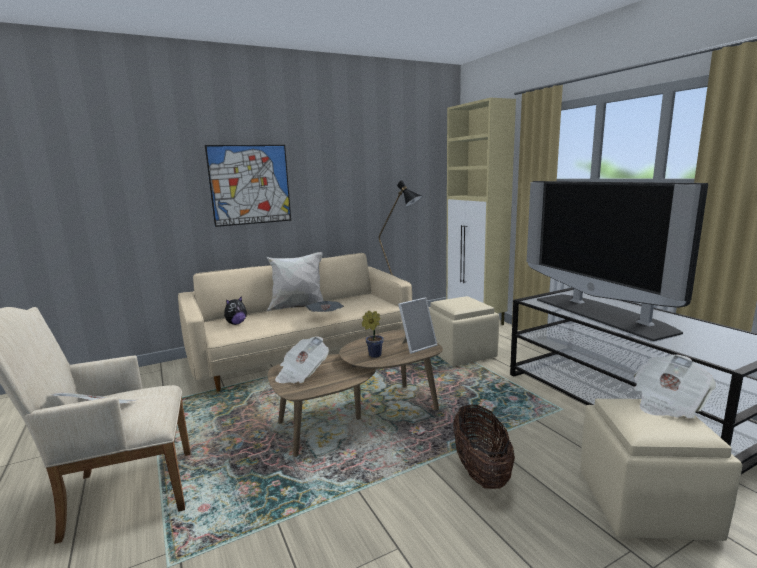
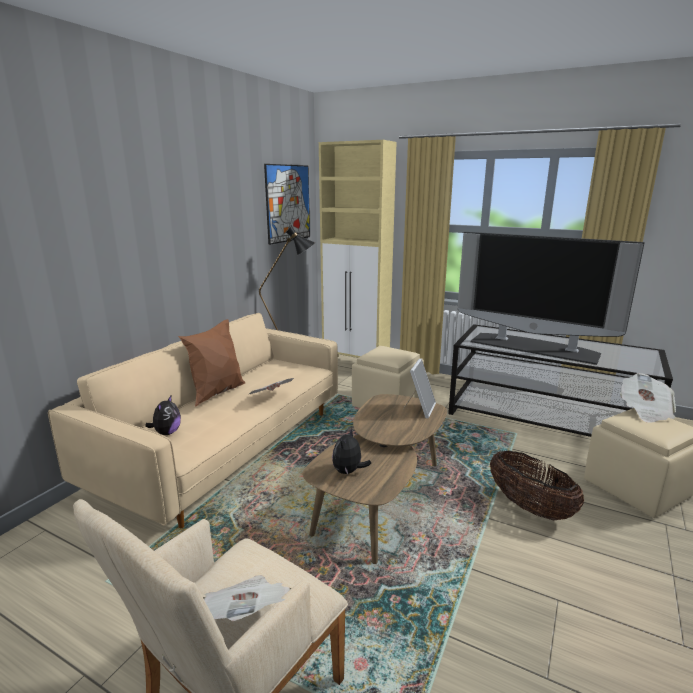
camera: 35 degrees left, 5 degrees up
picture [205,145,291,227] -> picture moved to [264,164,310,245]
white pillow [267,252,323,311] -> brown pillow [178,319,245,406]
newspaper [275,336,329,383] -> plush toy [332,429,371,474]
potted plant [362,311,384,358] -> none

